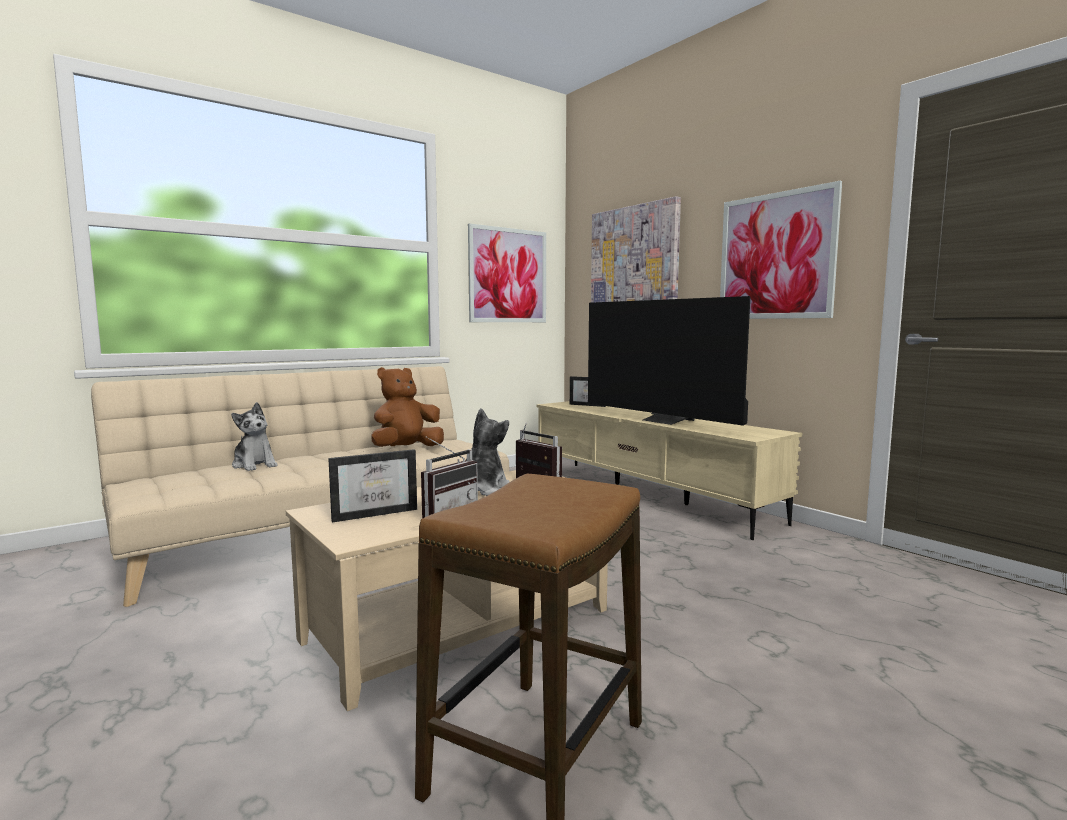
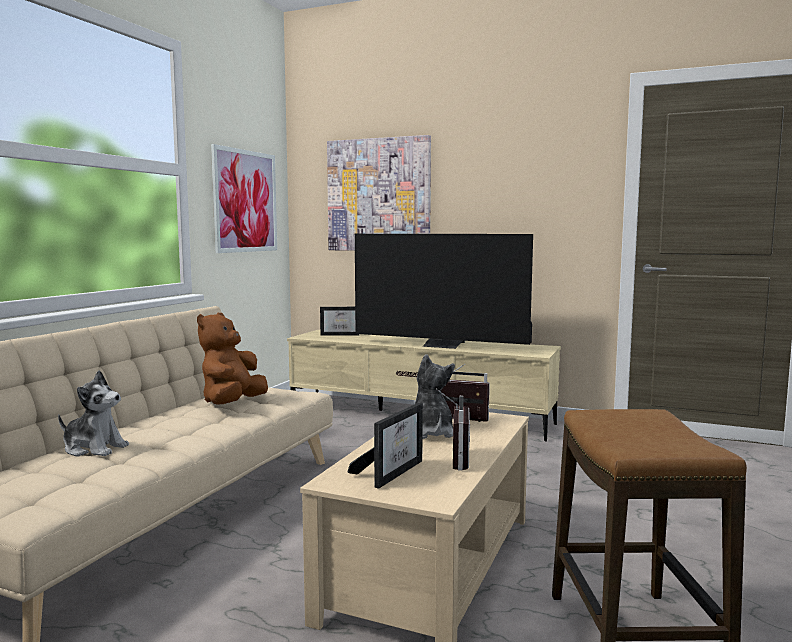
camera: 30 degrees left, 0 degrees up
picture [720,181,842,319] -> none

